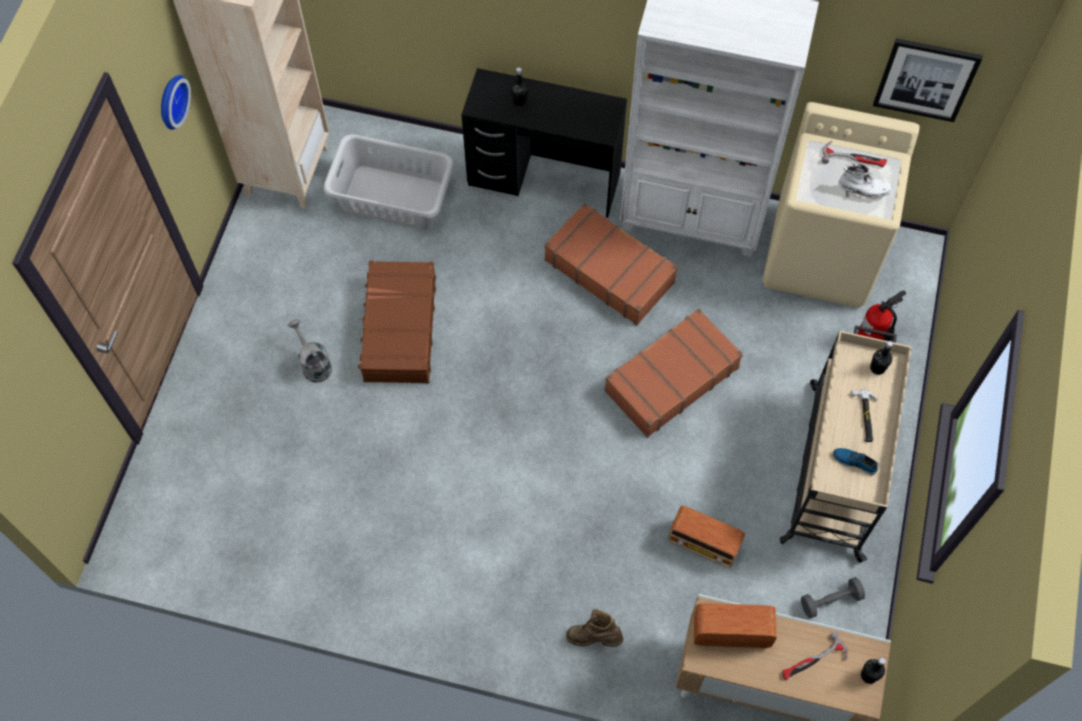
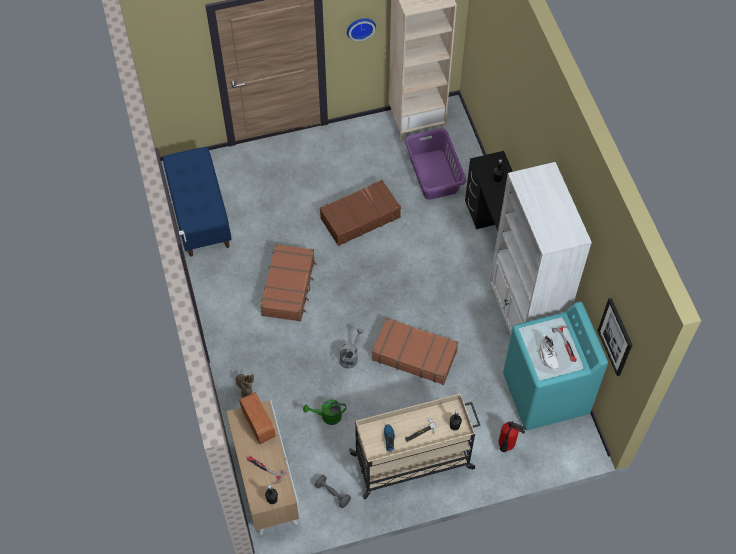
camera: 60 degrees right, 5 degrees down
grey watering can [288,319,332,383] -> grey watering can moved to [340,328,364,369]
grey laundry basket [324,134,455,230] -> purple laundry basket [405,128,466,200]
brown suitcase [544,203,678,325] -> brown suitcase moved to [260,244,317,322]
radio [668,506,745,568] -> green watering can [303,399,346,425]
beige washing machine [763,102,920,308] -> turquoise washing machine [503,301,608,431]
none -> blue bench [163,147,232,256]

